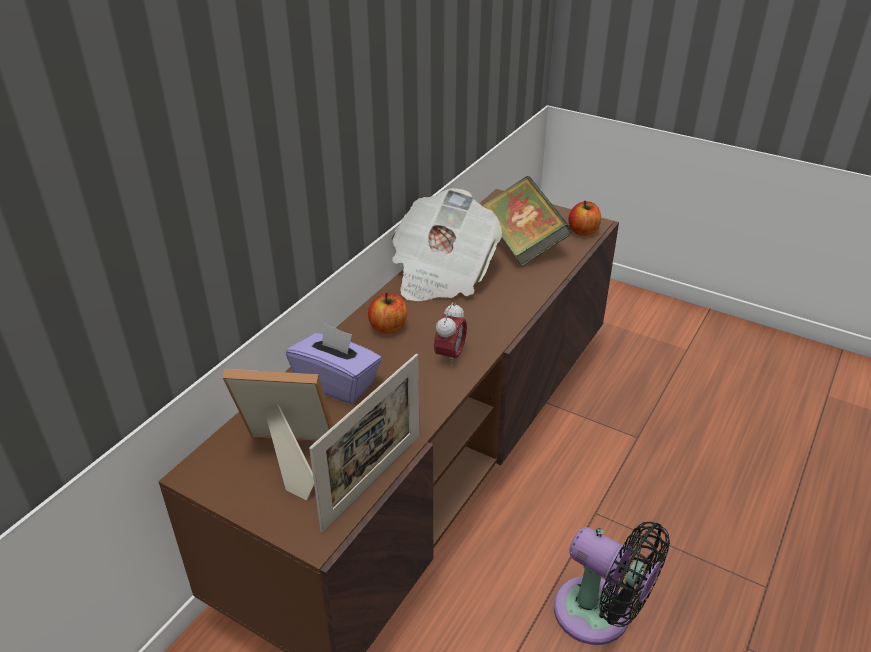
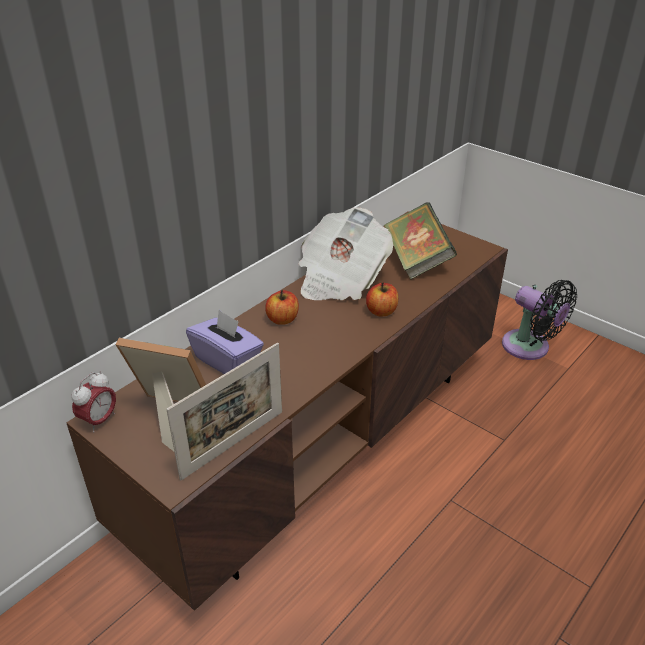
camera: 10 degrees right, 0 degrees up
alarm clock [434,302,467,367] -> alarm clock moved to [71,372,116,433]
black fan [554,522,670,645] -> black fan moved to [502,280,577,360]
apple [568,201,601,236] -> apple moved to [366,283,398,316]

